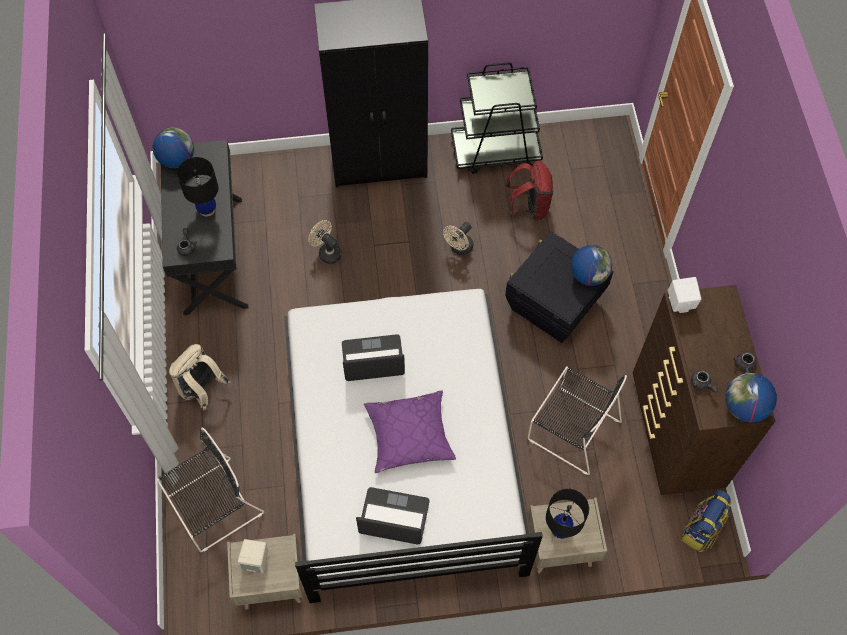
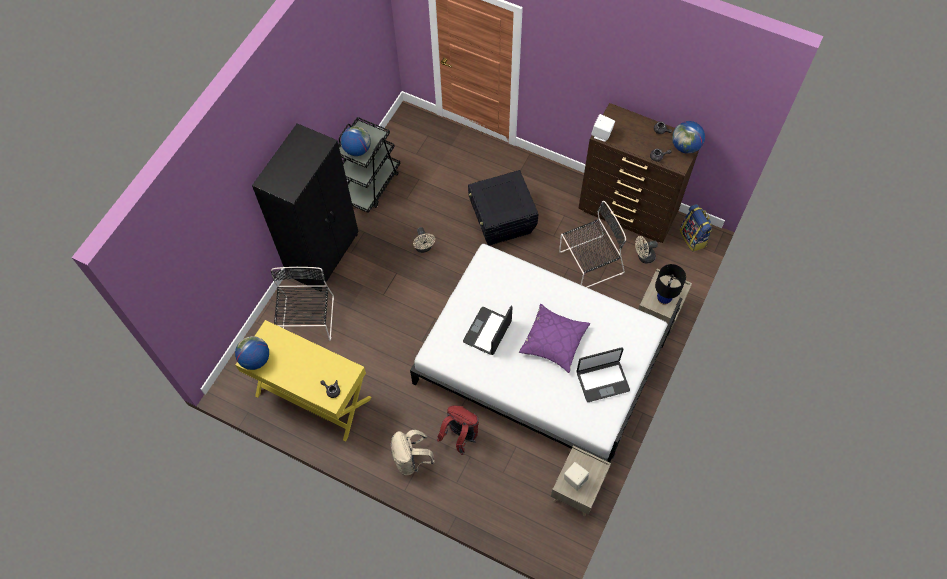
camera: 55 degrees left, 0 degrees up
black chair [156,427,264,552] -> black chair moved to [271,267,334,341]
black desk [161,140,248,315] -> yellow desk [235,320,372,441]
black table lamp [177,157,218,217] -> none
beige fan [308,220,342,264] -> beige fan moved to [635,236,658,264]
laptop [356,487,429,545] -> laptop turned 150 degrees counterclockwise [577,348,630,402]
red backpack [505,161,554,221] -> red backpack moved to [437,405,479,455]
globe [571,245,612,286] -> globe moved to [341,126,371,156]

